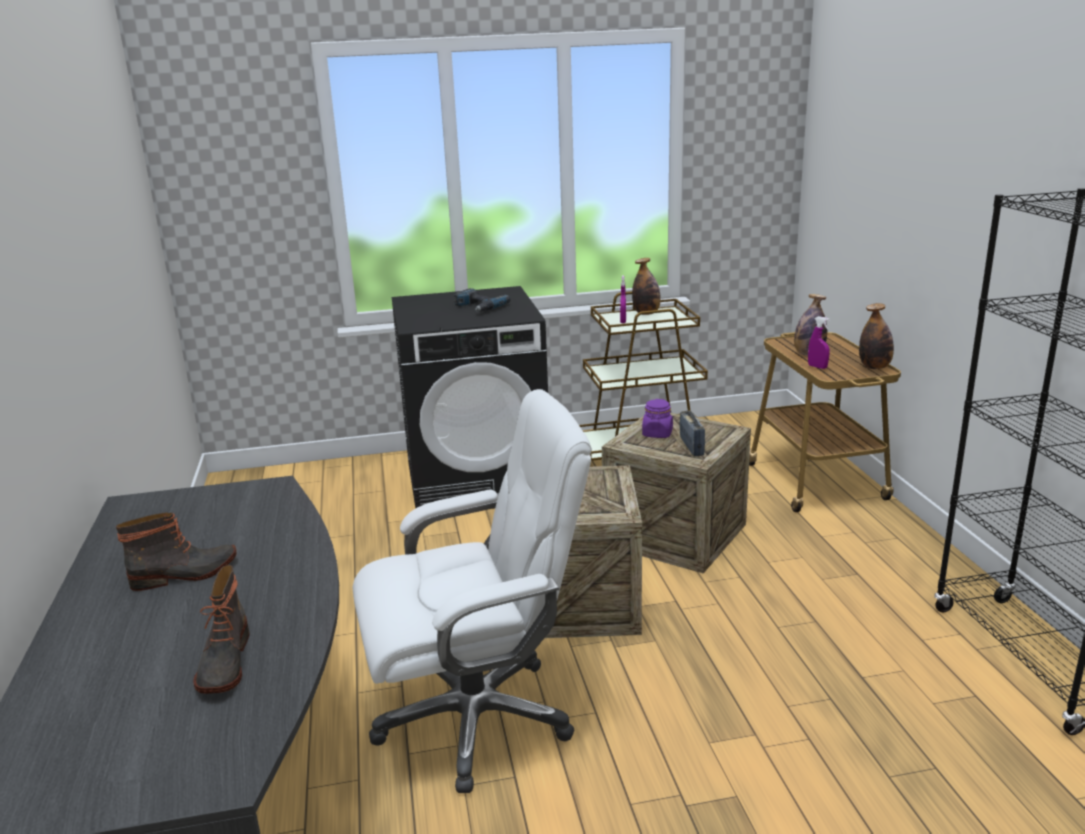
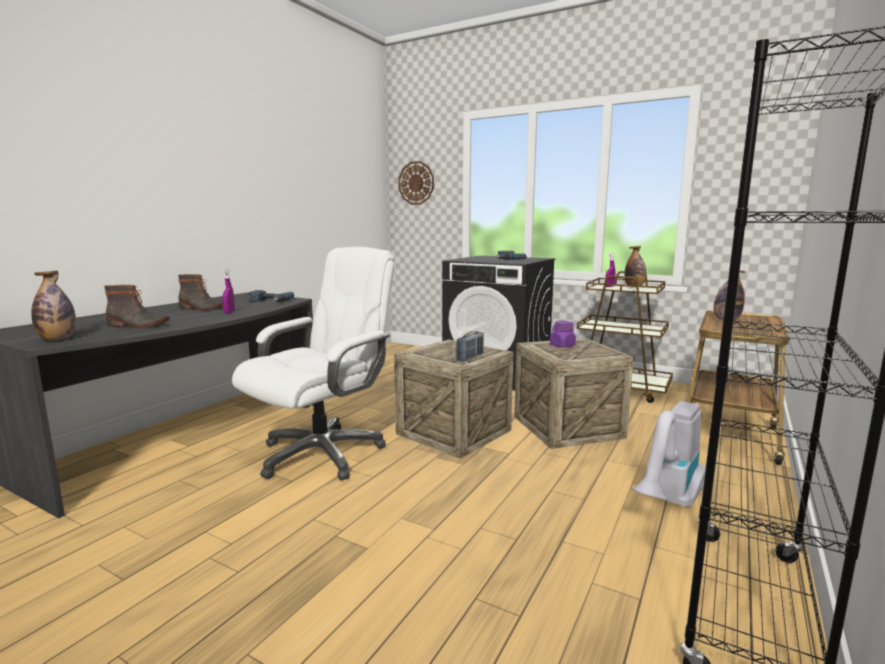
camera: 40 degrees right, 10 degrees down
boot [193,565,250,694] -> boot turned 120 degrees counterclockwise [104,285,170,328]
white office chair [352,389,592,793] -> white office chair turned 75 degrees counterclockwise [232,247,394,480]
radio [680,410,705,456] -> radio moved to [456,331,484,361]
purple spray bottle [808,316,830,369] -> purple spray bottle moved to [222,269,235,314]
bottle [859,303,894,369] -> bottle moved to [31,271,76,340]
none -> power drill [248,290,294,302]
none -> wall clock [398,161,434,205]
none -> vacuum cleaner [632,401,706,508]

